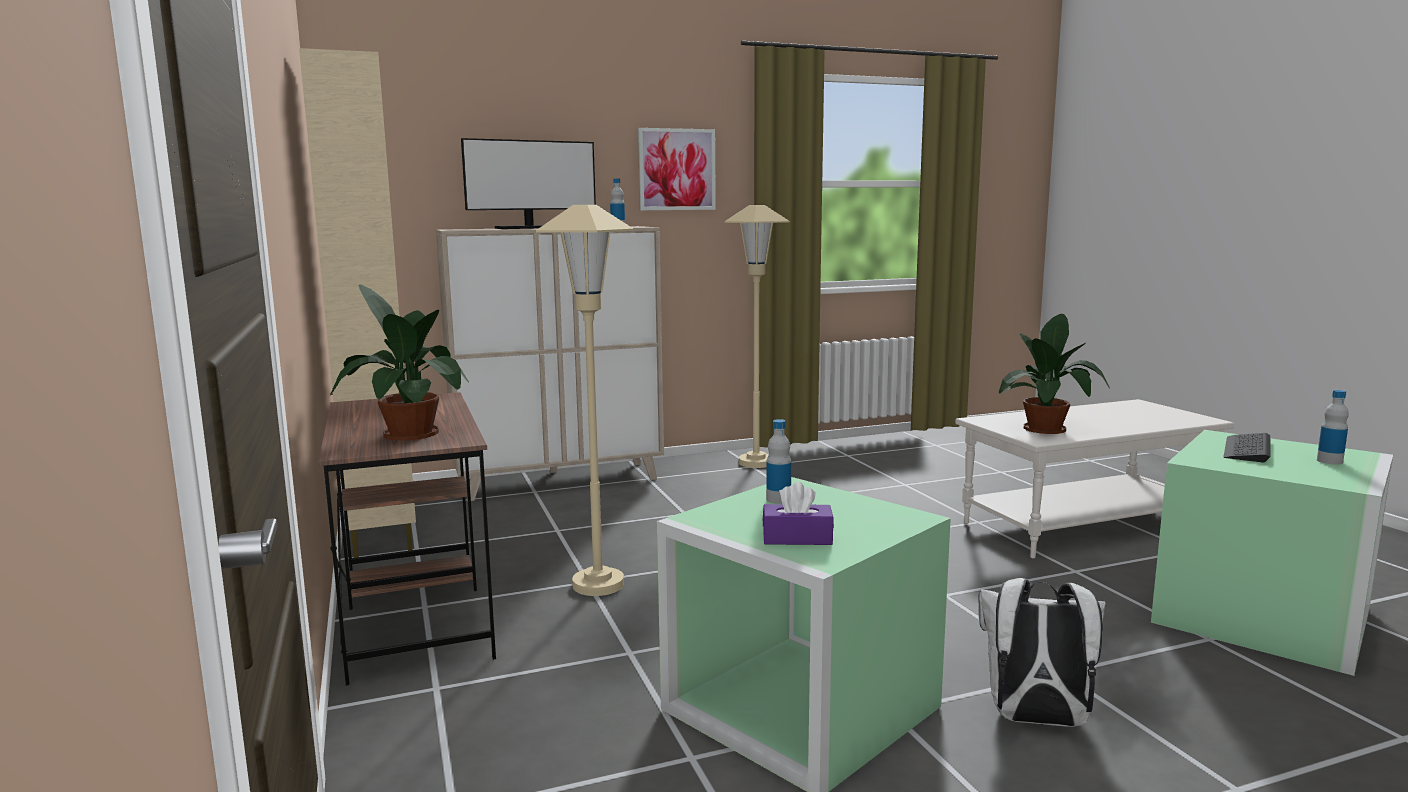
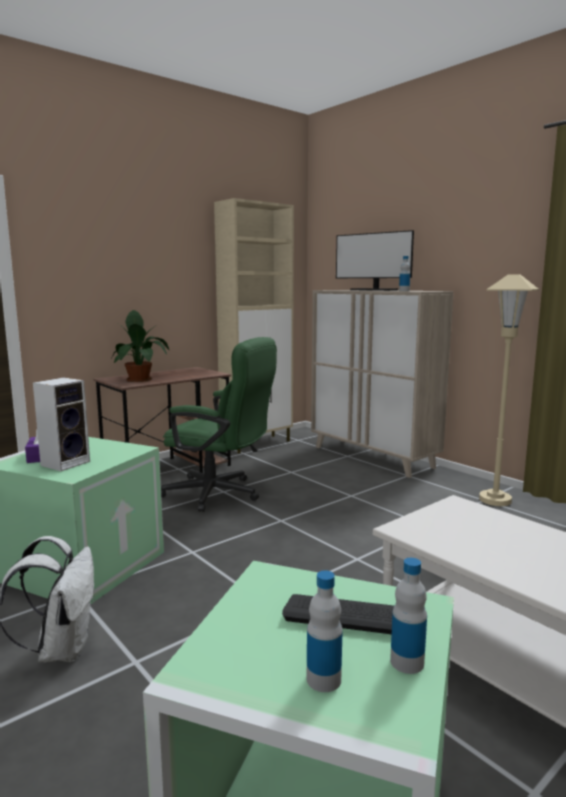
camera: 70 degrees right, 0 degrees up
beige floor lamp [536,205,634,596] -> green office chair [161,337,277,512]
picture [638,128,716,210] -> none
bottle [766,419,791,504] -> bottle moved to [390,558,427,674]
potted plant [999,314,1110,434] -> none
none -> speaker [33,377,90,471]

